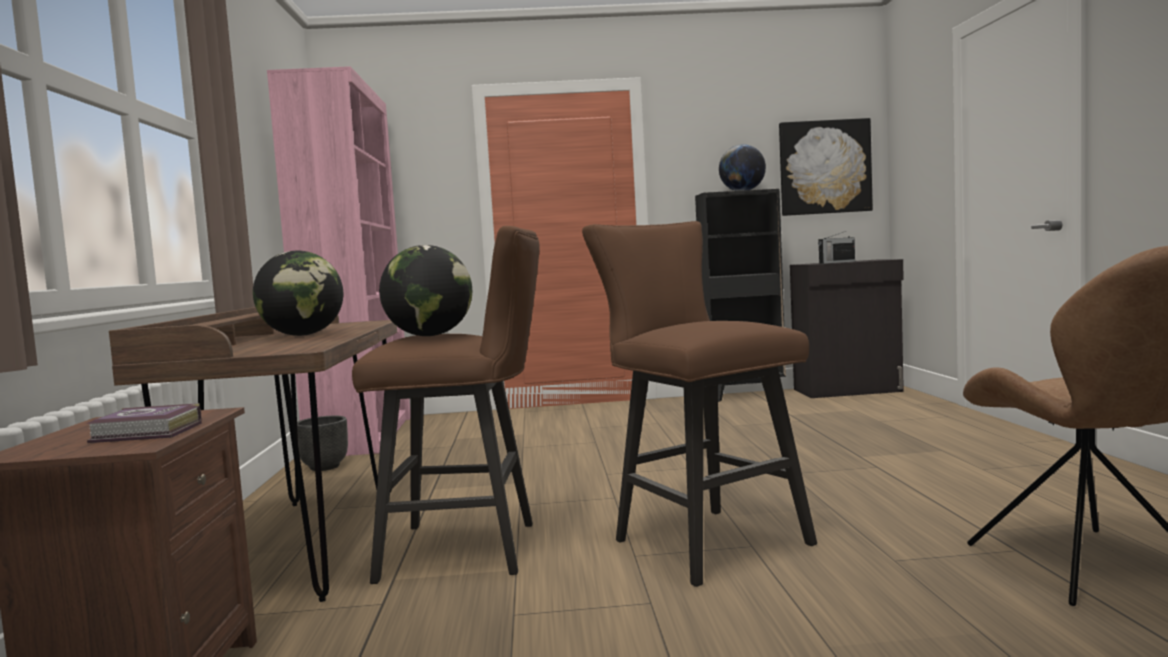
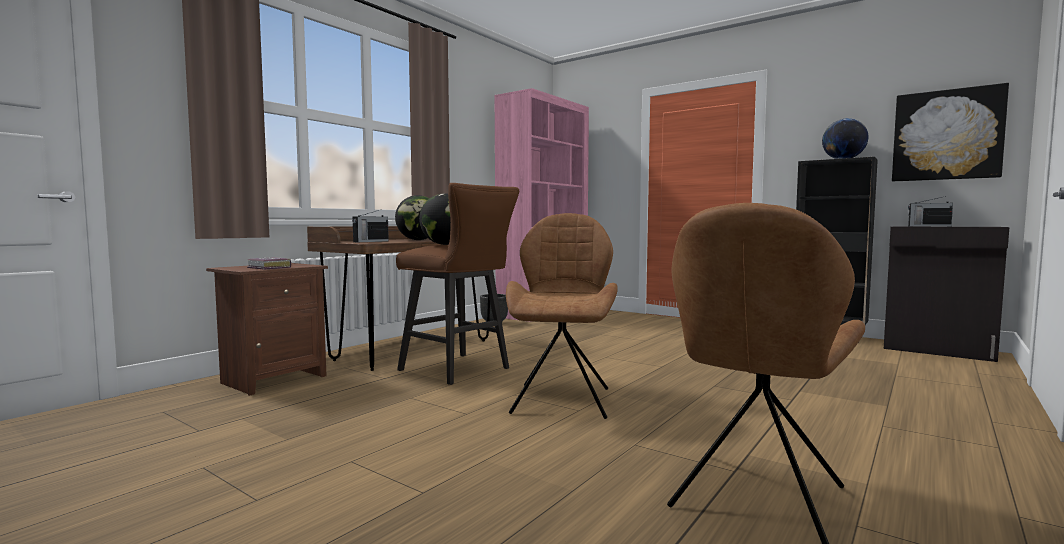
camera: 40 degrees right, 0 degrees up
brown stool [582,221,817,587] -> brown chair [506,213,618,419]
none -> radio [352,209,389,242]

